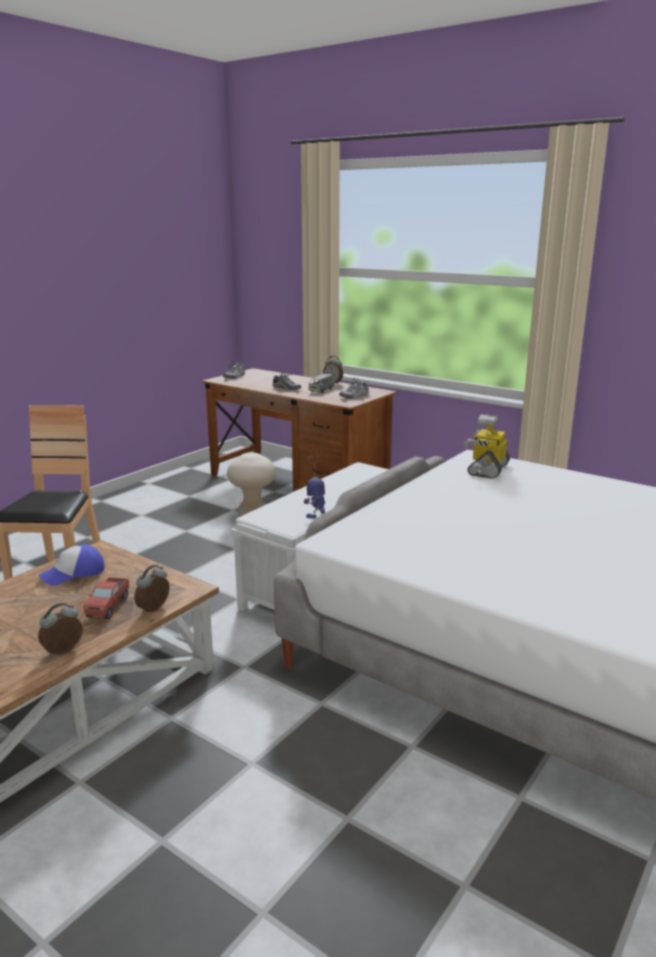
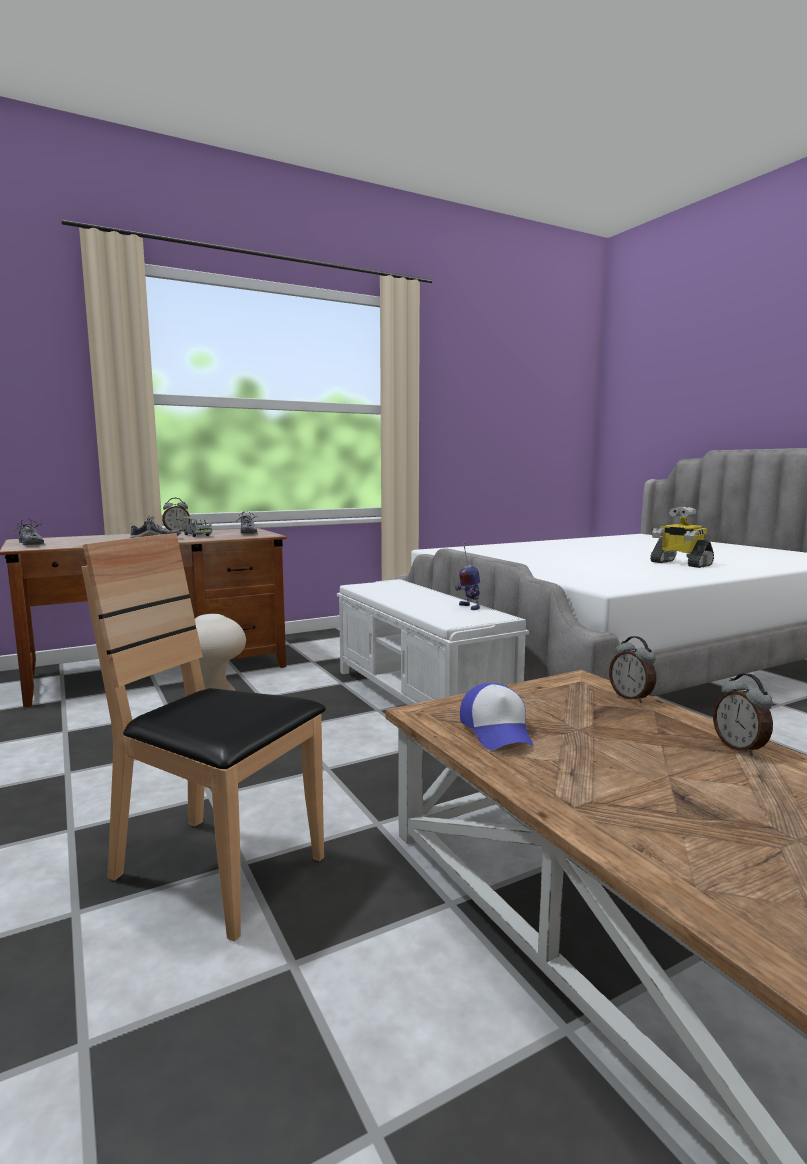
camera: 65 degrees left, 10 degrees down
toy truck [83,577,129,619] -> none
toy robot [464,414,510,479] -> toy robot moved to [650,507,714,568]

